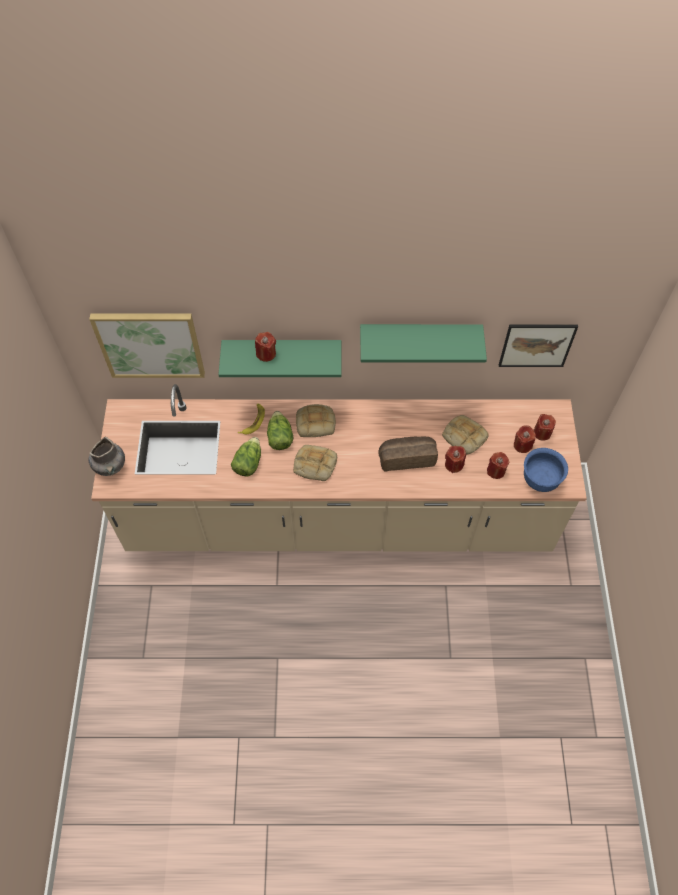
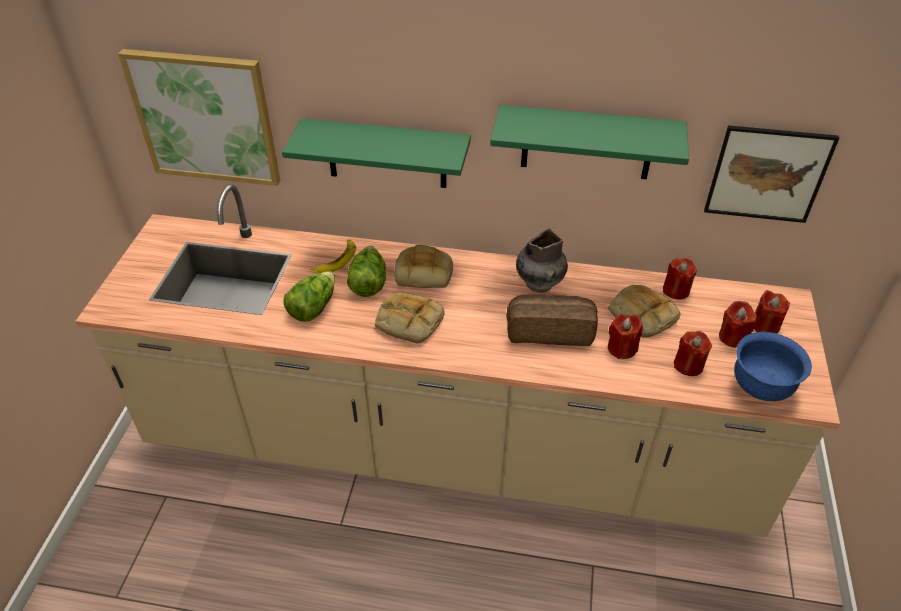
camera: 10 degrees right, 15 degrees down
grey vase [89,437,125,476] -> grey vase moved to [516,228,568,293]
red candle [255,332,276,362] -> red candle moved to [663,258,697,300]

